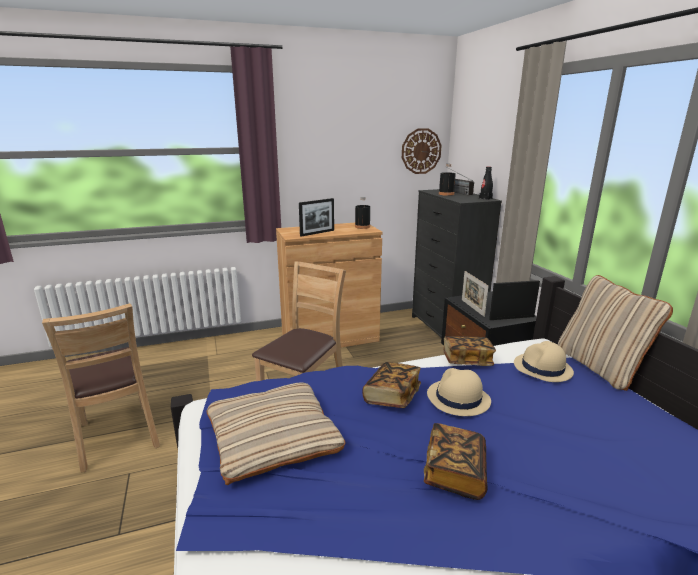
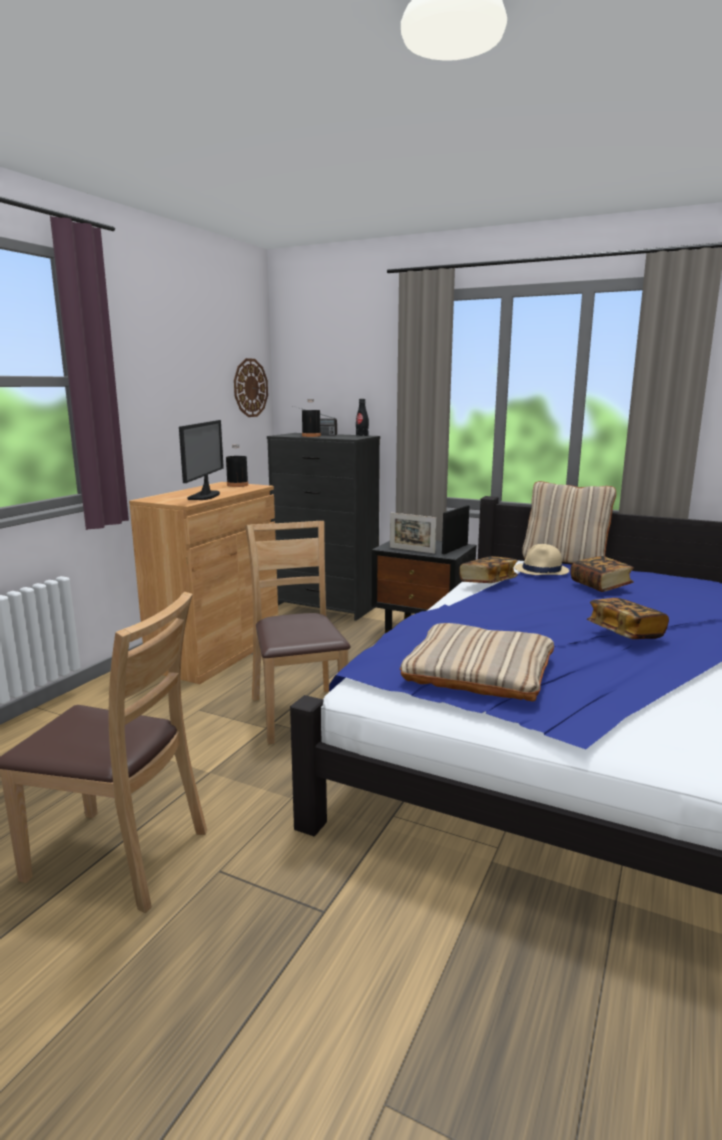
camera: 45 degrees left, 5 degrees down
picture frame [299,198,334,237] -> monitor [179,420,224,500]
book [363,362,421,408] -> book moved to [570,556,634,592]
beige hat [427,368,491,416] -> none

